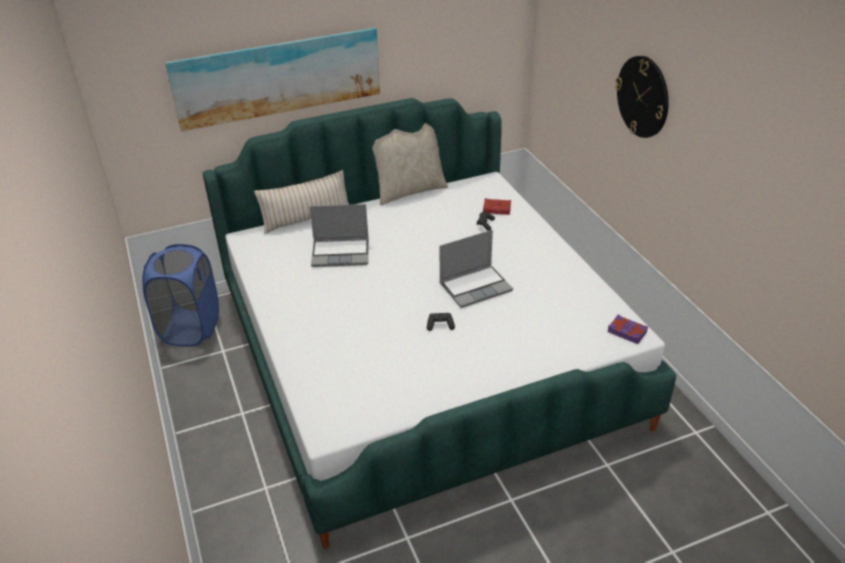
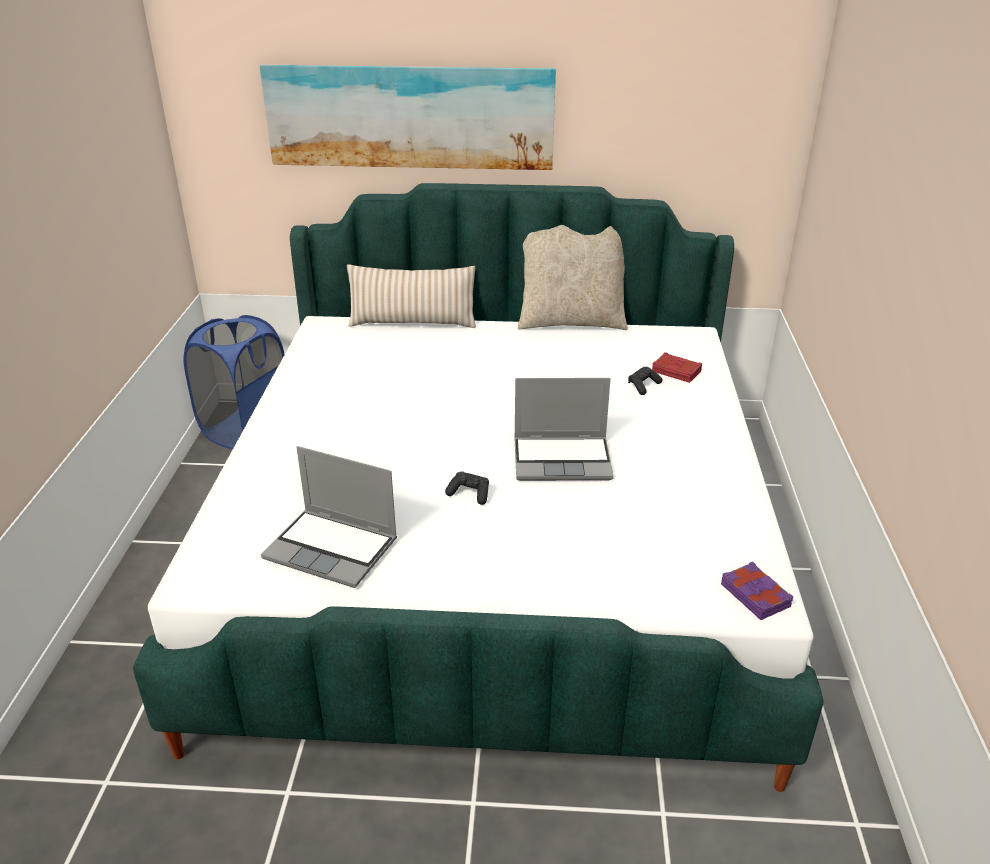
camera: 25 degrees right, 5 degrees down
laptop [309,204,369,267] -> laptop moved to [261,446,397,588]
wall clock [615,56,669,138] -> none

